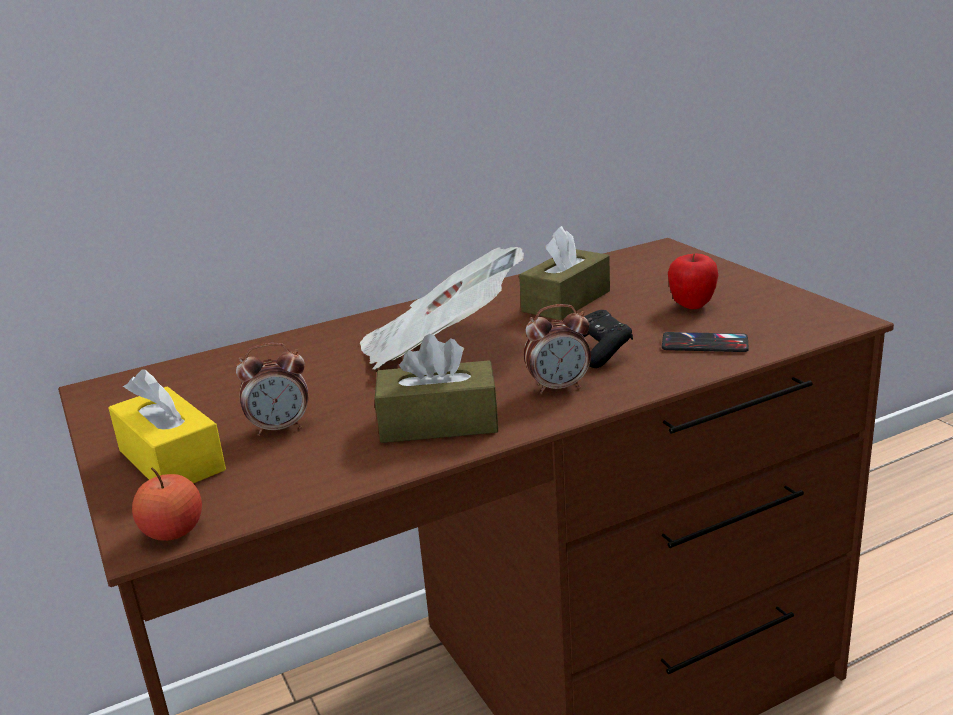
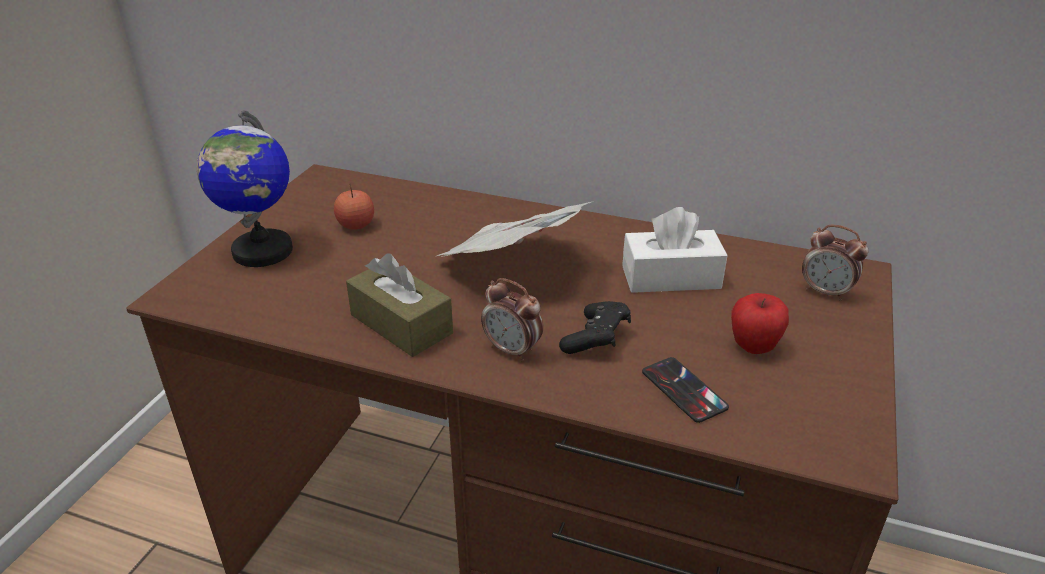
camera: 45 degrees right, 10 degrees up
yellow tissue box [109,369,226,483] -> globe [197,110,293,267]
apple [132,467,202,541] -> apple moved to [334,183,374,230]
alarm clock [236,343,308,436] -> alarm clock moved to [802,225,868,301]
brown tissue box [519,226,610,320] -> white tissue box [622,207,728,293]

